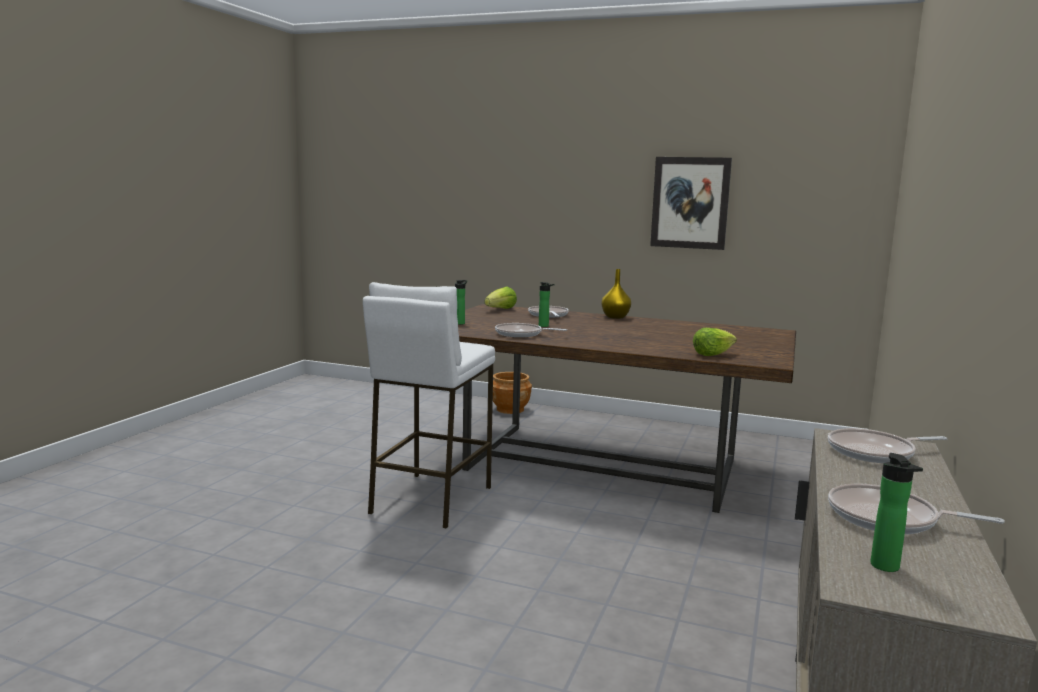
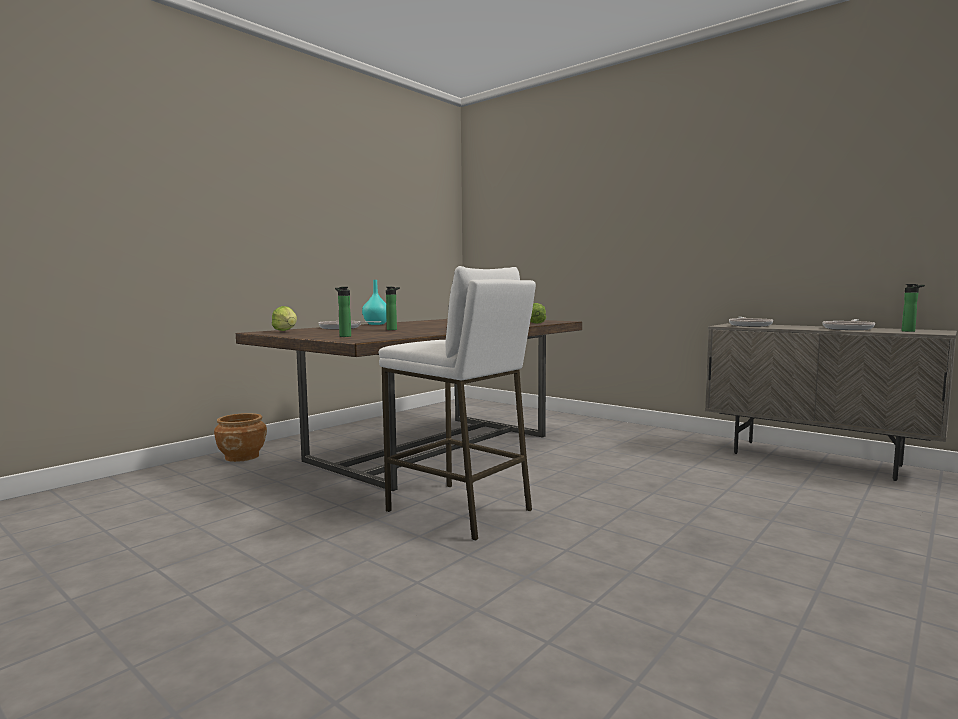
camera: 70 degrees left, 5 degrees down
frying pan [495,323,567,338] -> none
yellow vase [601,269,631,319] -> turquoise vase [362,280,387,325]
picture [650,157,732,250] -> none

